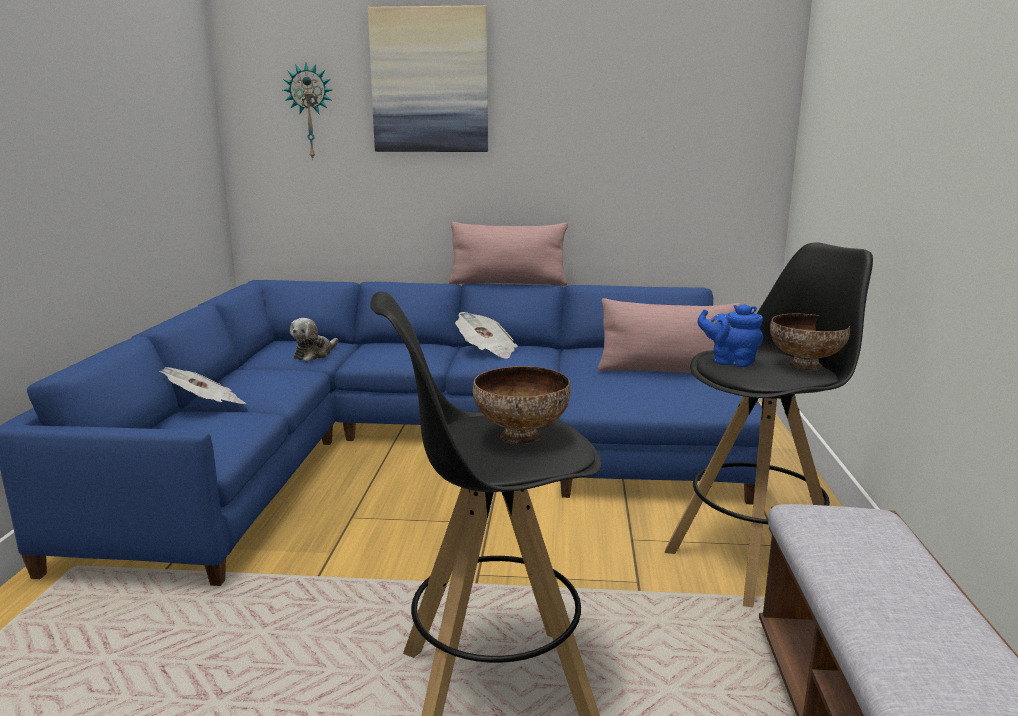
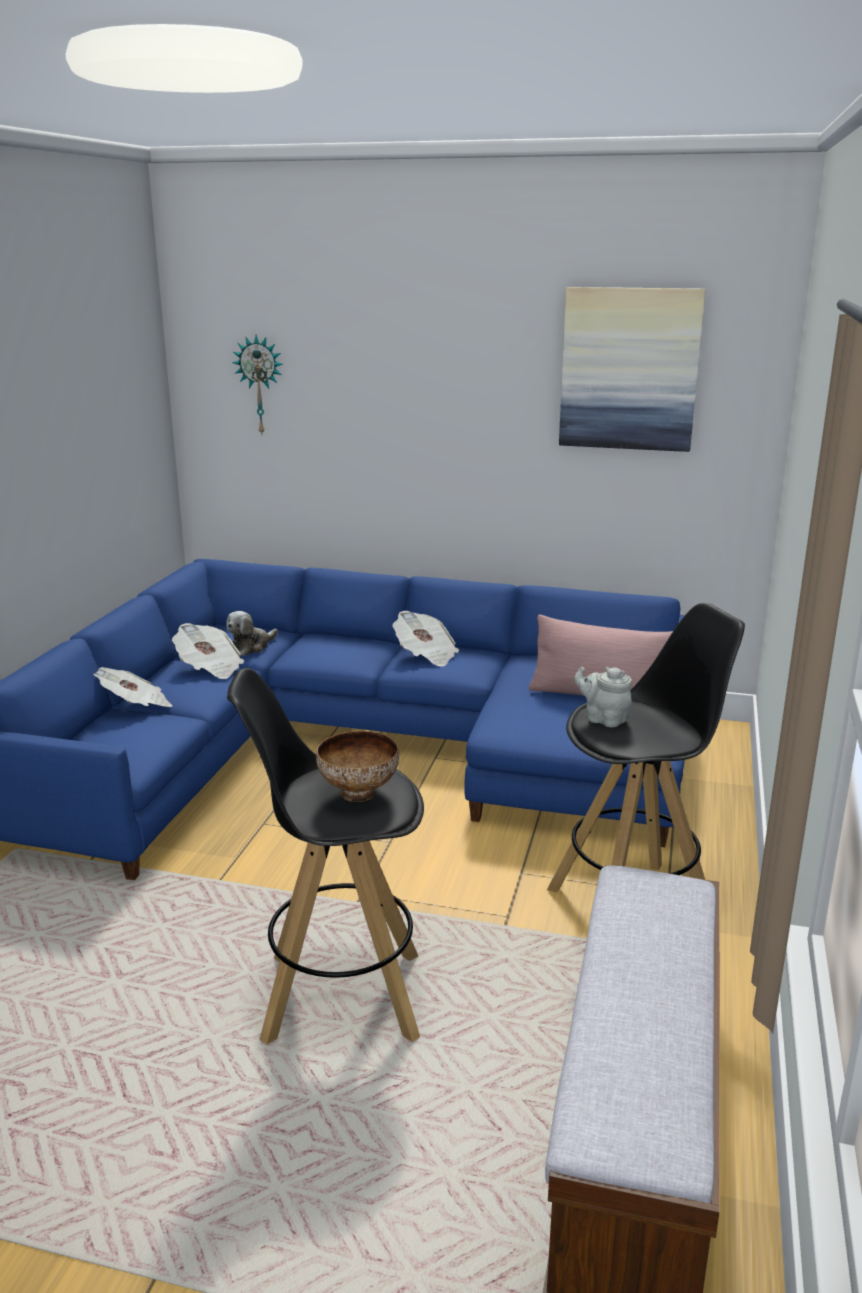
camera: 10 degrees right, 5 degrees up
picture [368,5,488,152] -> picture moved to [559,287,705,452]
pink pillow [449,222,568,286] -> none
blue teapot [697,304,763,367] -> grey teapot [574,667,632,727]
bowl [770,314,850,370] -> none
none -> newspaper [172,623,244,679]

